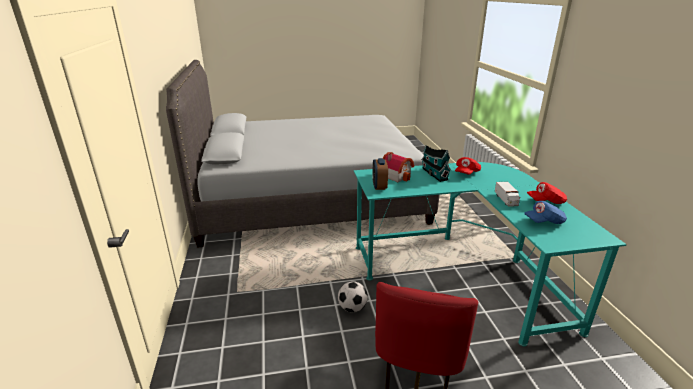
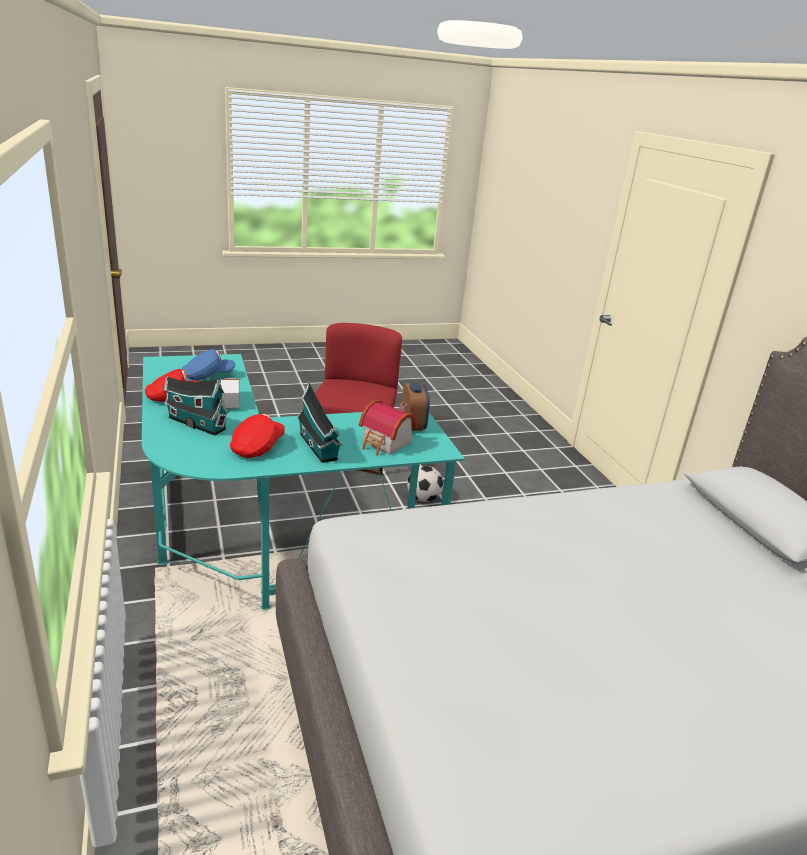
camera: 170 degrees right, 0 degrees up
none -> toy house [164,376,229,436]

